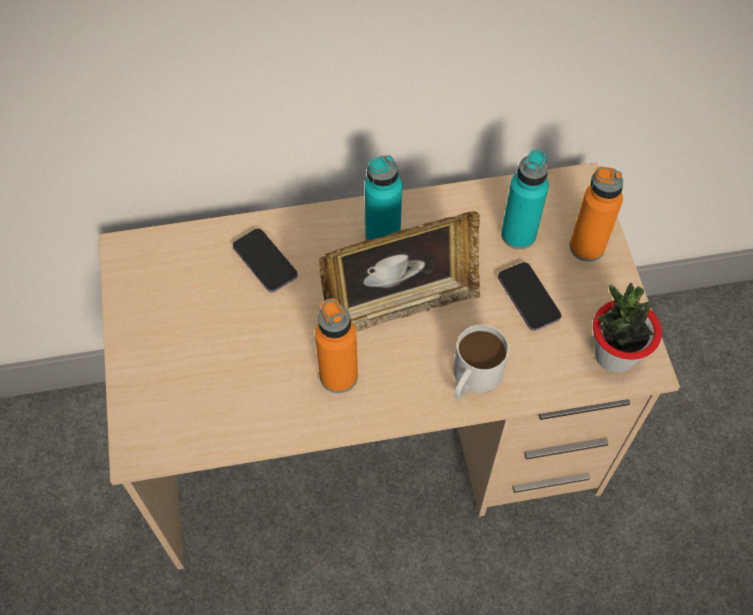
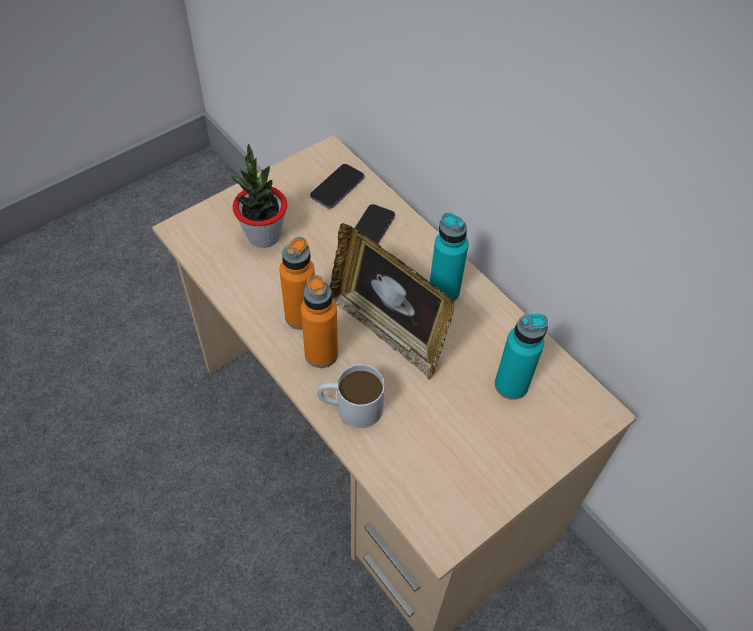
camera: 60 degrees right, 5 degrees down
phone [498,262,561,331] -> phone moved to [310,164,364,209]
orange bottle [570,166,623,262] -> orange bottle moved to [301,275,338,368]
potted plant [593,283,662,373] -> potted plant moved to [232,144,287,248]

